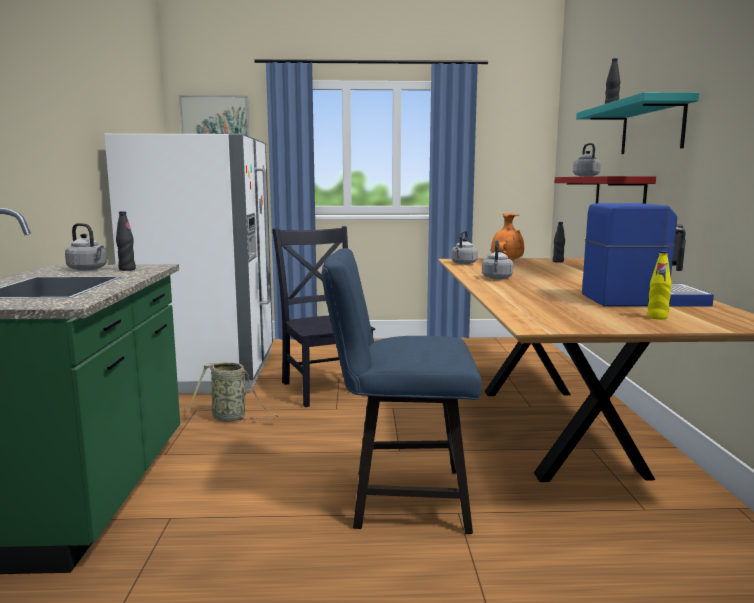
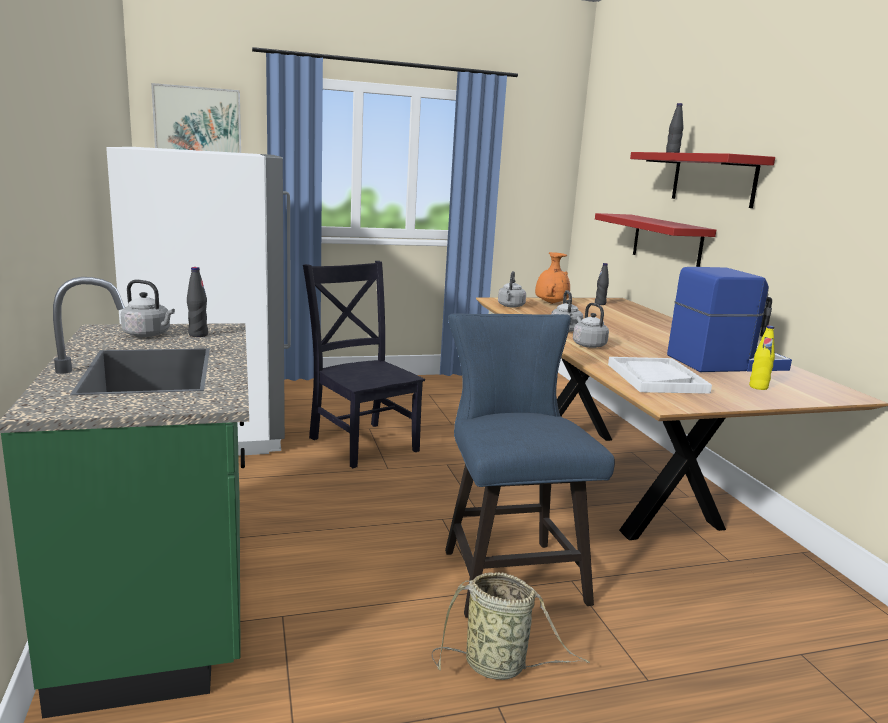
camera: 15 degrees left, 5 degrees up
basket [188,362,278,422] -> basket moved to [432,572,590,680]
blue chair [322,248,482,534] -> blue chair turned 90 degrees clockwise [445,314,615,618]
grey kettle [573,143,601,177] -> grey kettle moved to [573,303,609,348]
turquoise shelf [576,92,699,154] -> red shelf [630,152,775,208]
none -> white tray [608,357,712,394]

